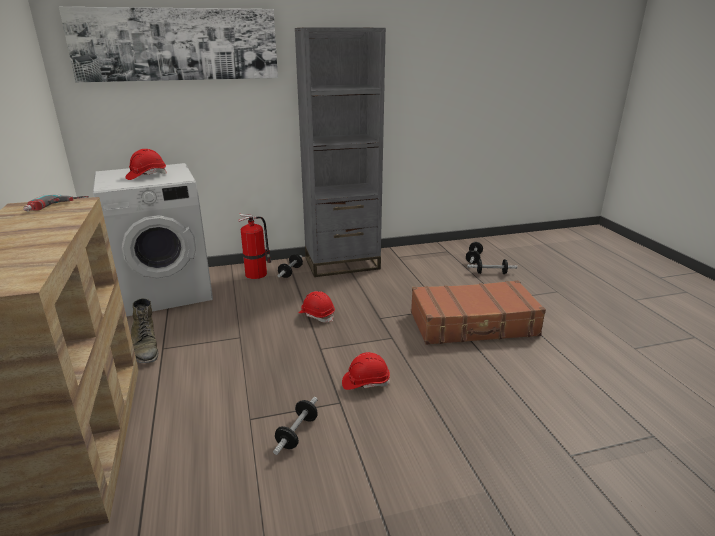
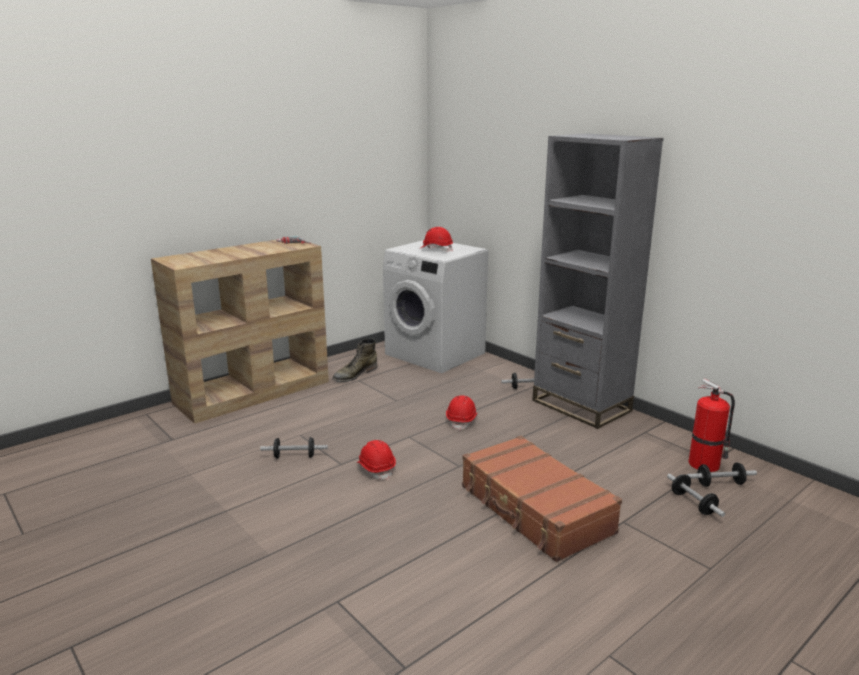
camera: 65 degrees right, 5 degrees down
picture [59,7,278,82] -> none
fire extinguisher [238,214,272,279] -> fire extinguisher moved to [688,379,735,472]

